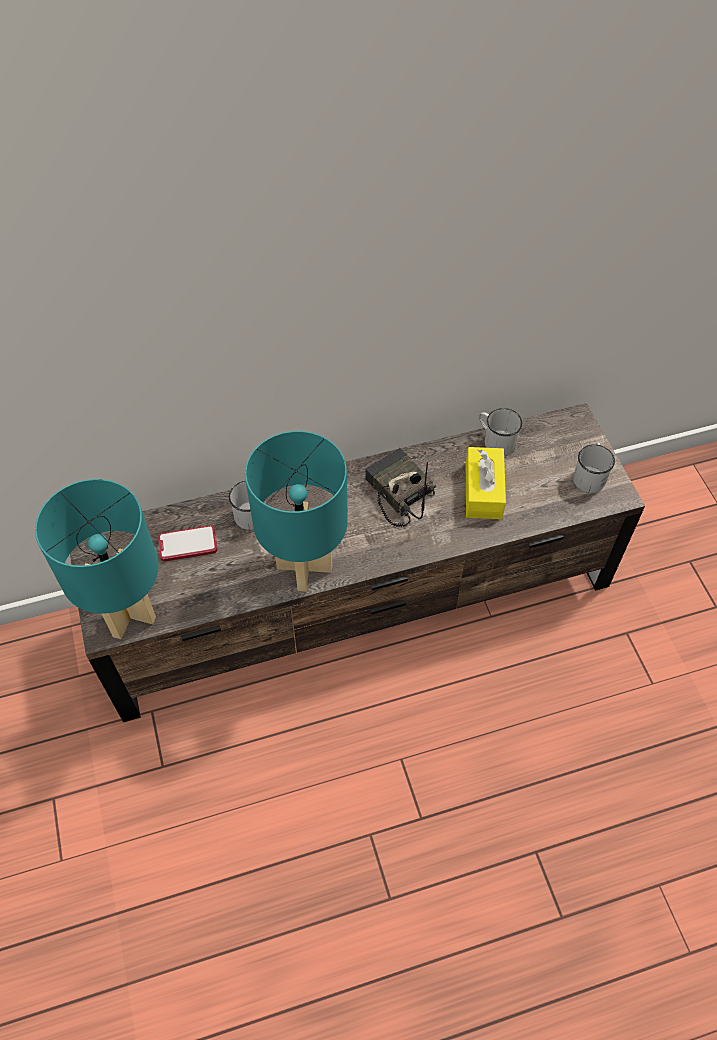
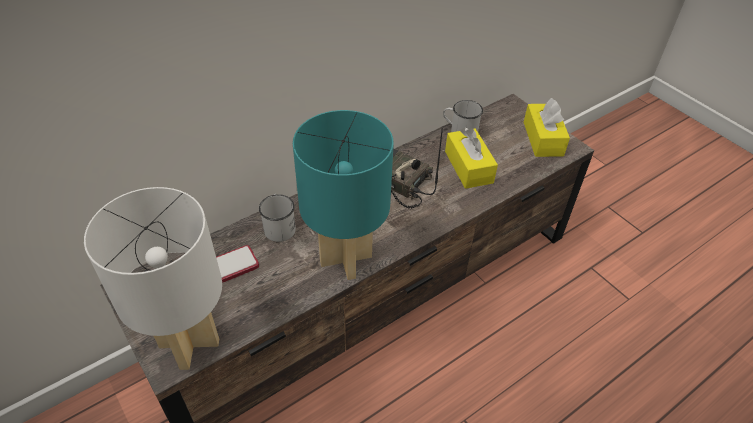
camera: 20 degrees left, 10 degrees down
turquoise table lamp [35,479,159,639] -> white table lamp [84,187,222,370]
white mug [573,443,615,493] -> yellow tissue box [524,98,570,157]

